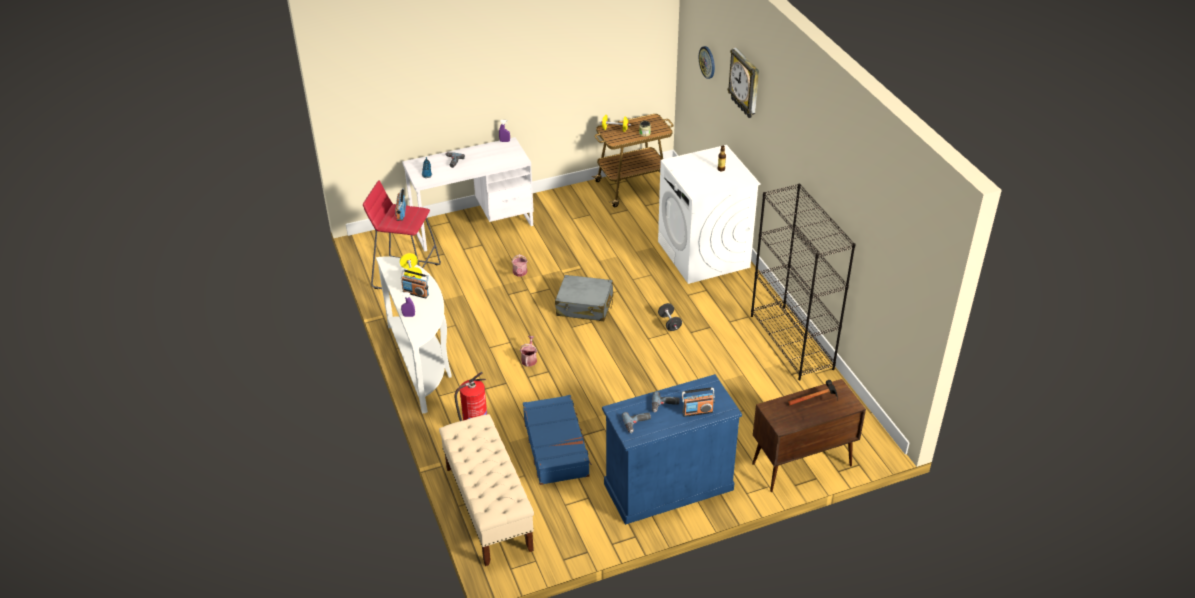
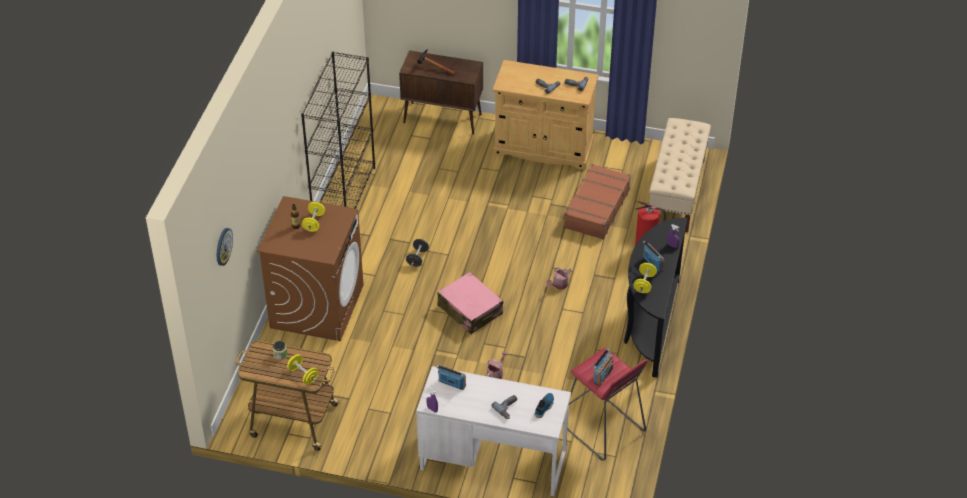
camera: 145 degrees left, 5 degrees up
white console table [376,257,452,414] -> black console table [624,218,687,377]
blue suitcase [523,395,592,485] -> brown suitcase [563,164,631,239]
grey suitcase [555,275,613,321] -> pink suitcase [437,272,503,334]
blue cabinet [602,374,742,525] -> beige cabinet [493,60,599,170]
white washing machine [658,145,761,284] -> brown washing machine [257,196,364,341]
radio [682,387,715,417] -> radio moved to [436,365,466,390]
wall clock [727,47,759,118] -> none
none -> yellow dumbbell [302,202,325,232]

